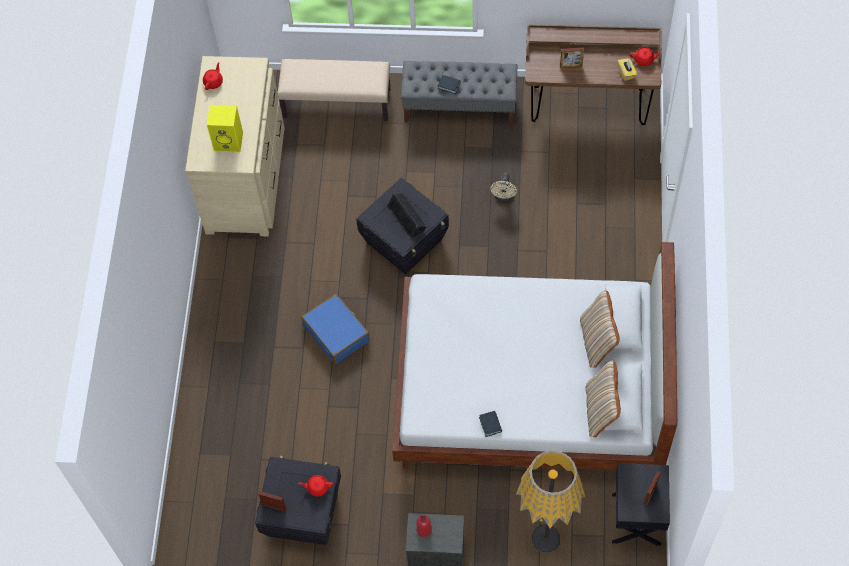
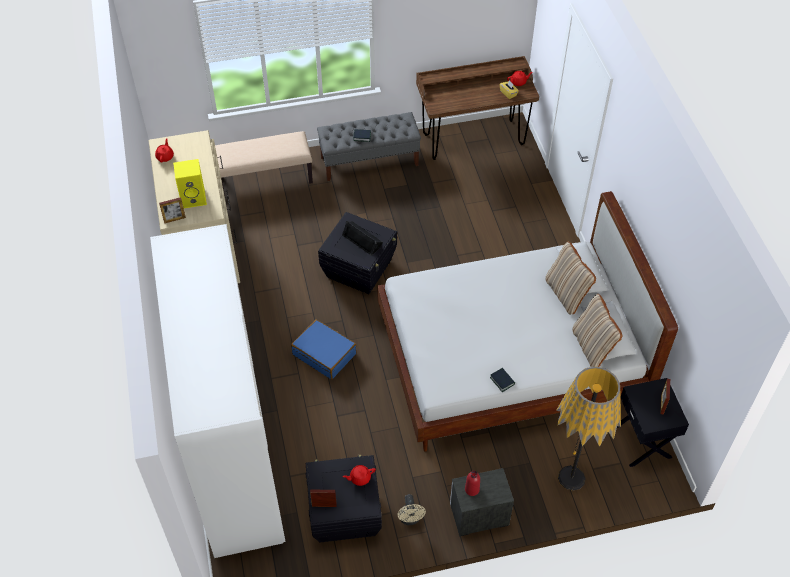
camera: 20 degrees left, 10 degrees down
beige fan [490,173,517,203] -> beige fan moved to [398,494,426,525]
picture frame [560,47,584,68] -> picture frame moved to [159,197,186,223]
none -> white wardrobe [150,224,286,558]

